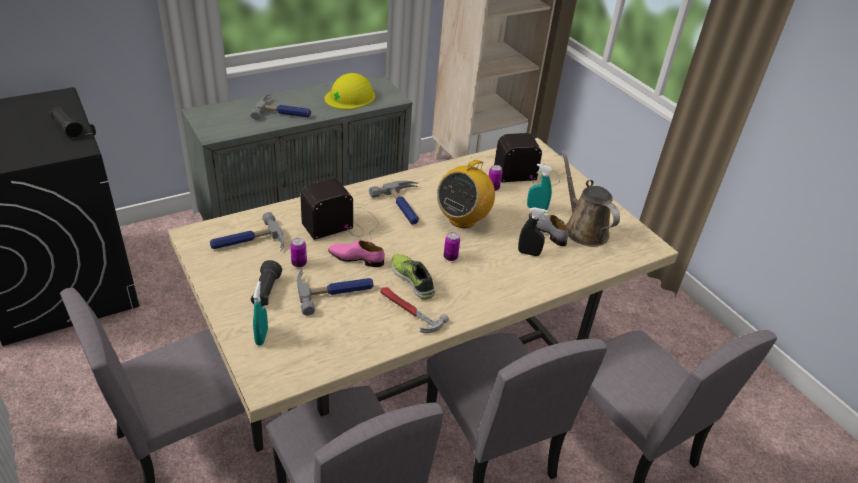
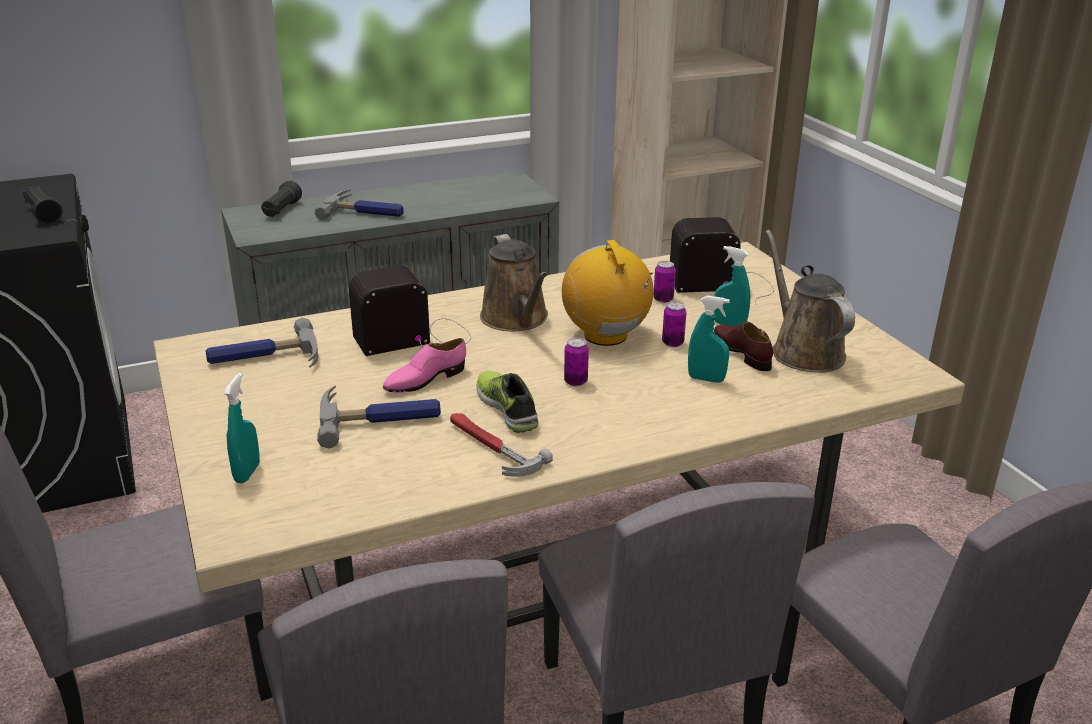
camera: 10 degrees right, 10 degrees down
black flashlight [251,260,282,307] -> black flashlight moved to [261,181,302,217]
can [290,238,307,268] -> can moved to [662,302,687,347]
yellow hard hat [324,73,375,110] -> none
pink shoe [328,240,385,267] -> pink shoe turned 60 degrees counterclockwise [383,338,466,393]
hammer [369,181,419,224] -> brown watering can [480,234,548,331]
radio [437,159,495,228] -> radio turned 120 degrees clockwise [562,240,654,346]
black spray bottle [518,207,548,256] -> turquoise spray bottle [688,296,730,383]
grey shoe [529,212,569,246] -> brown shoe [714,322,773,371]

